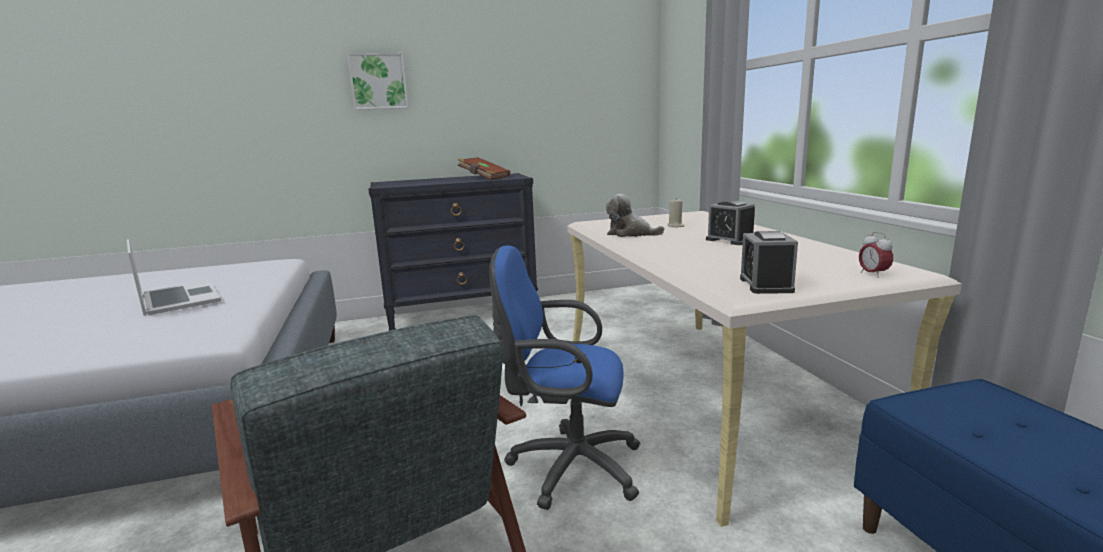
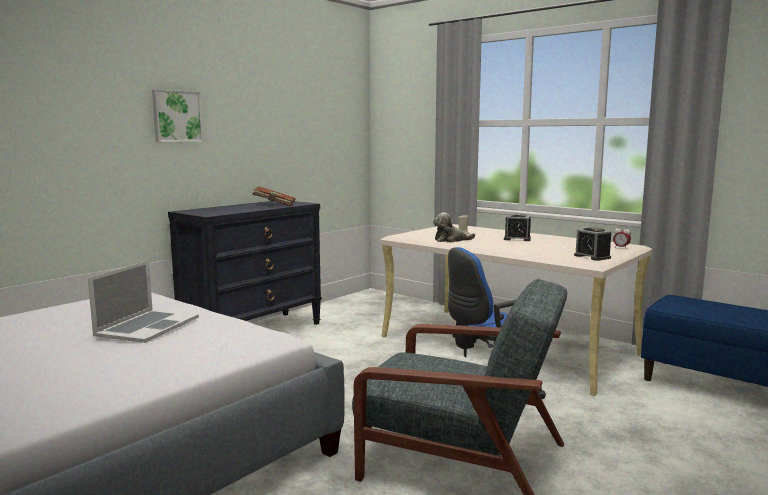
camera: 35 degrees left, 5 degrees down
laptop [127,239,221,316] -> laptop turned 90 degrees clockwise [88,260,199,343]

